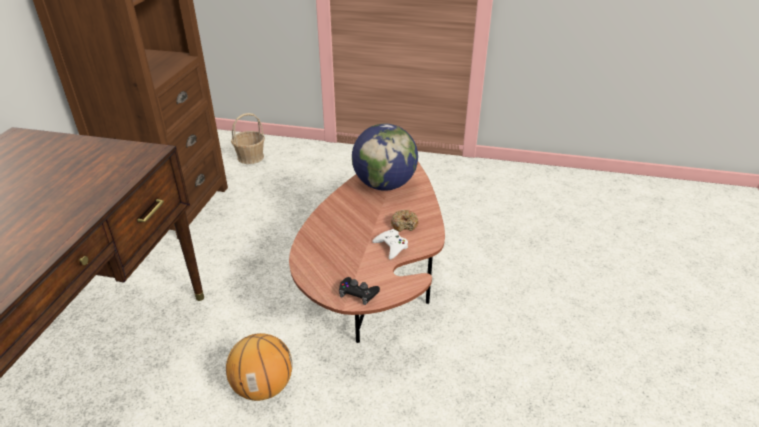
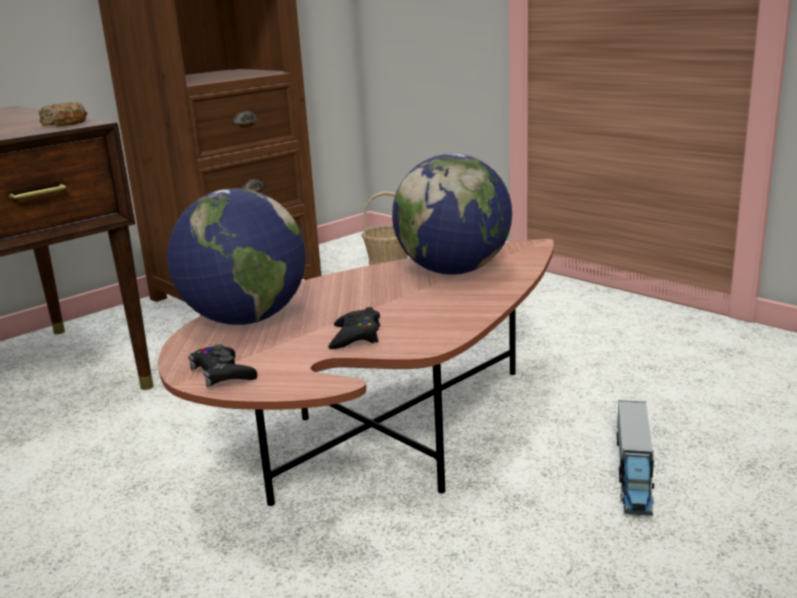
camera: 35 degrees right, 15 degrees down
basketball [226,333,293,401] -> none
white game controller [372,229,408,259] -> black game controller [328,307,380,349]
donut [391,210,419,232] -> donut moved to [39,102,88,126]
none -> globe [167,188,306,325]
none -> toy truck [617,400,654,516]

